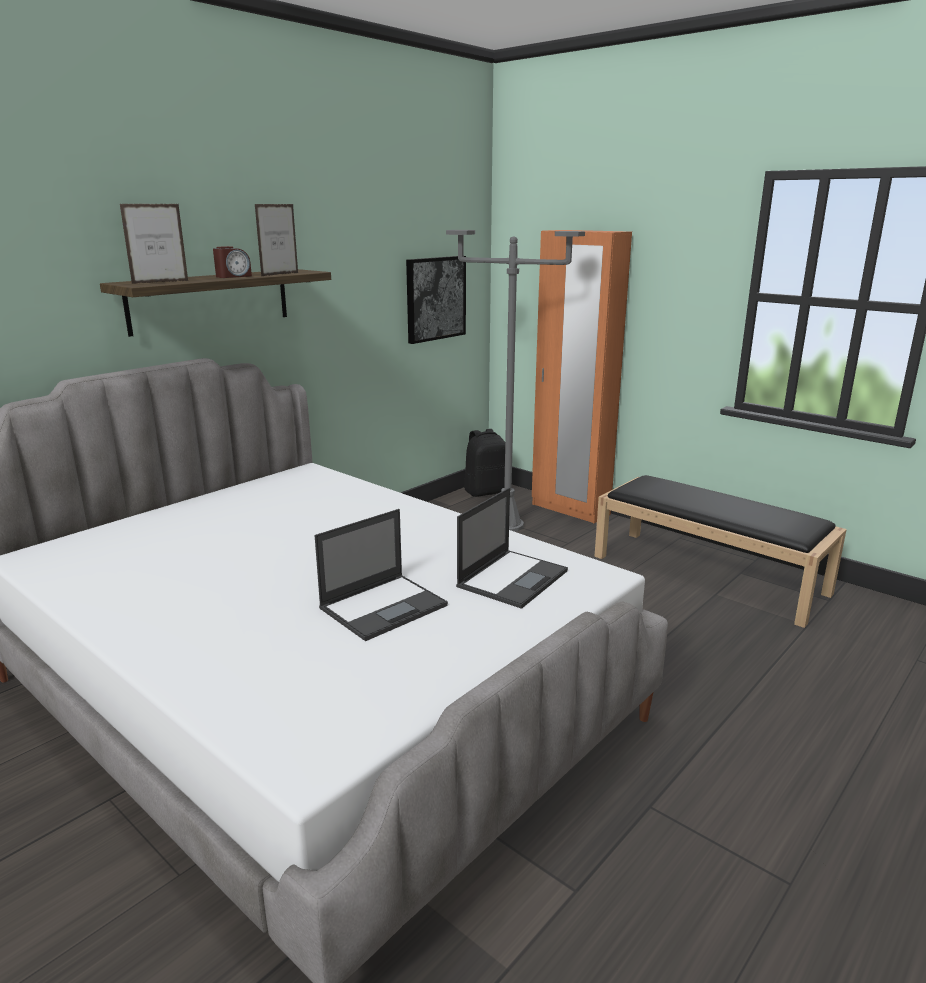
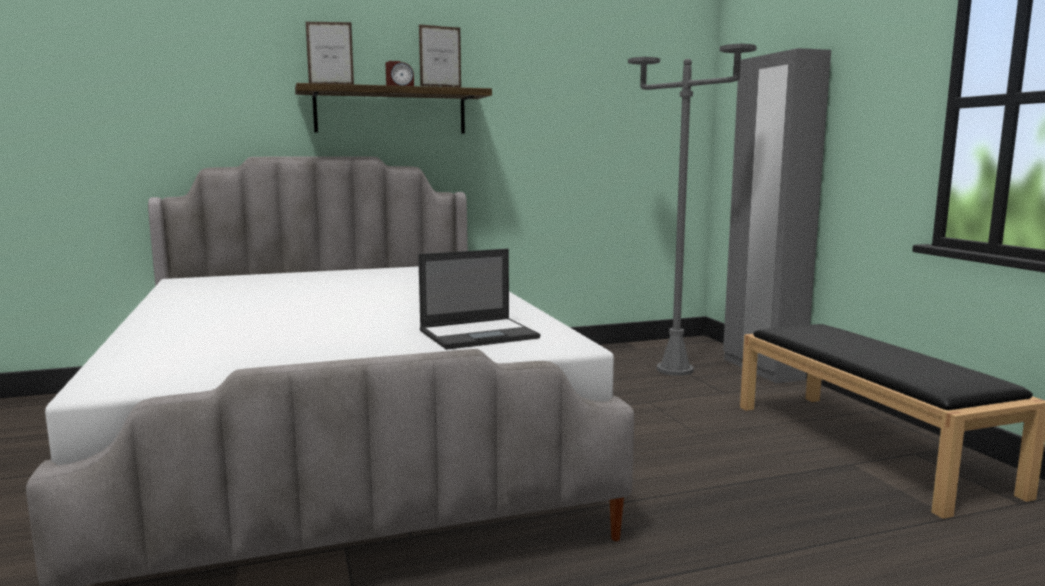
camera: 30 degrees right, 10 degrees down
laptop [315,509,448,641] -> none
picture [406,256,466,344] -> none
black backpack [464,429,505,497] -> none
orange wardrobe [532,230,632,523] -> grey wardrobe [723,48,831,384]

